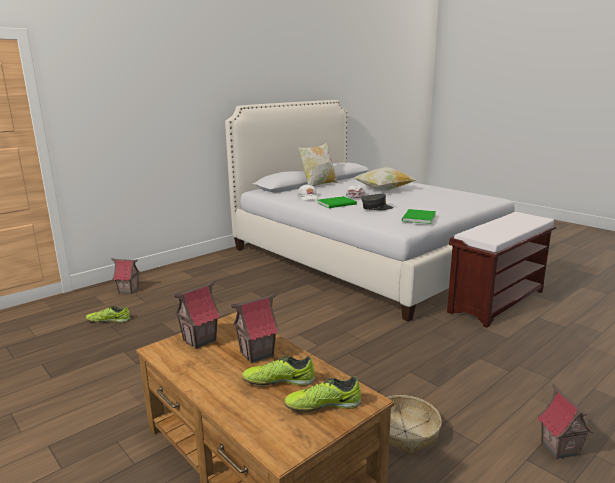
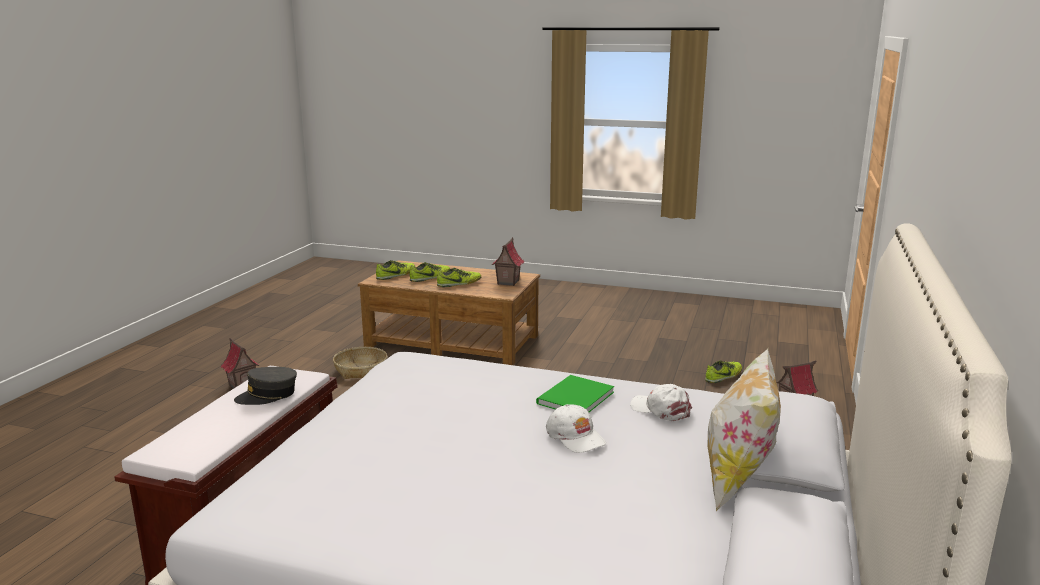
camera: 150 degrees right, 0 degrees up
toy house [231,293,280,363] -> shoe [437,267,481,287]
pillow [354,167,416,191] -> none
grey cap [361,194,393,210] -> grey cap moved to [234,367,297,405]
green book [402,209,436,224] -> none

